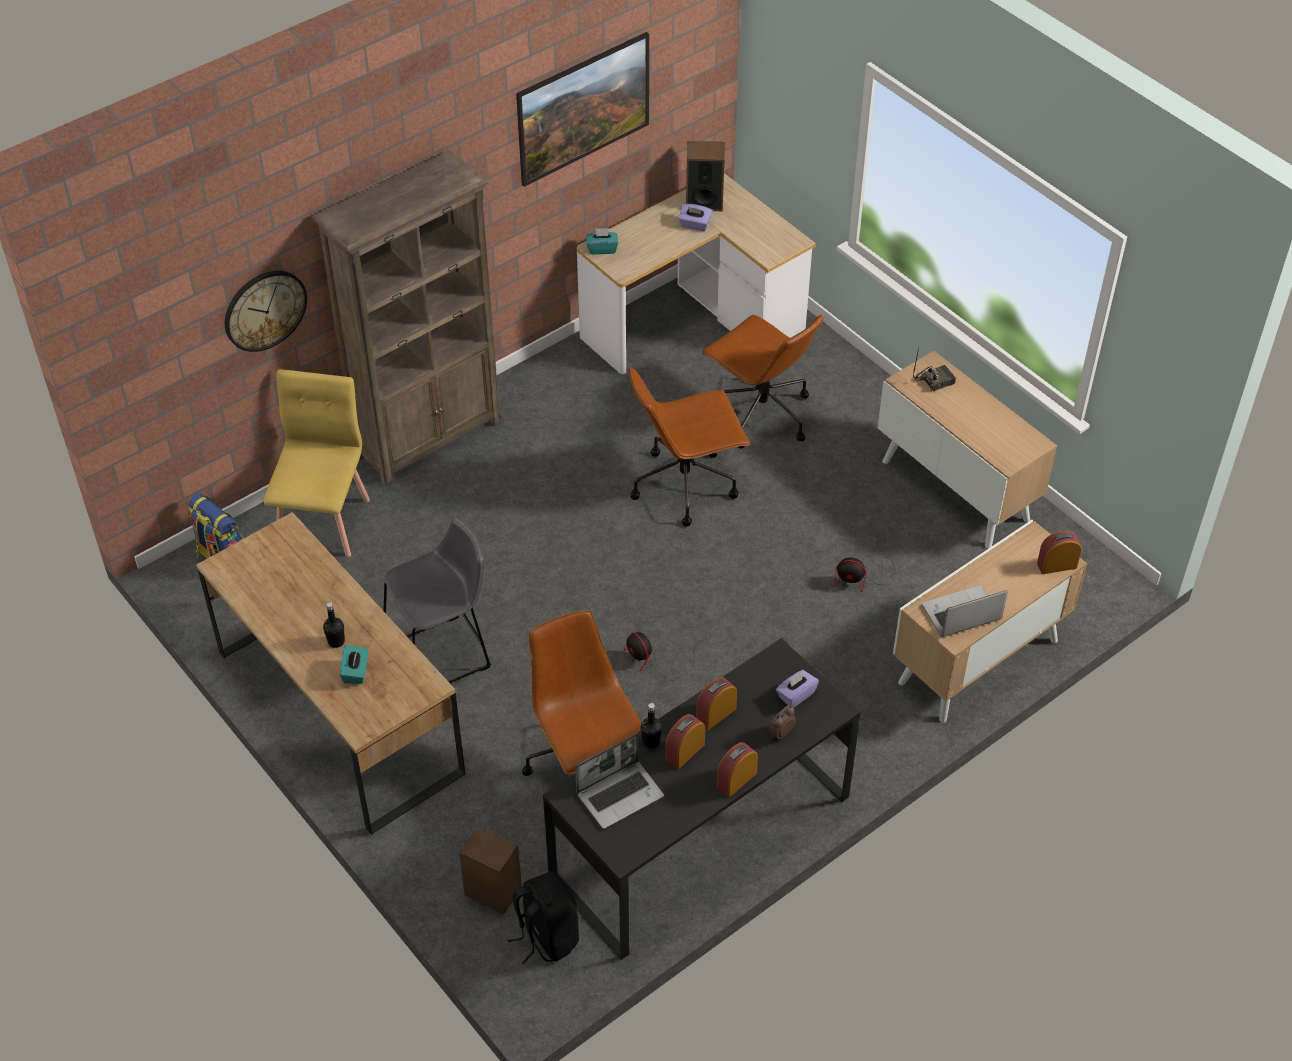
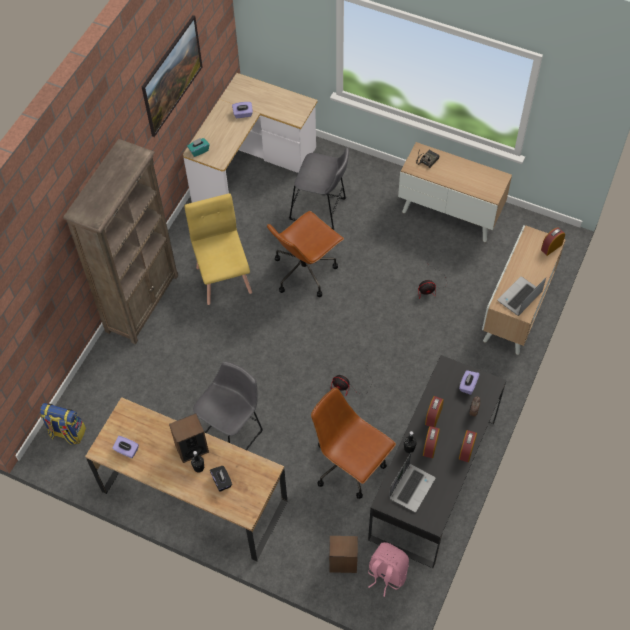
camera: 25 degrees left, 10 degrees up
wall clock [225,271,307,352] -> none
yellow chair [264,369,370,557] -> yellow chair moved to [184,193,252,305]
turquoise tissue box [340,645,368,684] -> black tissue box [210,466,232,492]
black backpack [508,871,579,965] -> pink backpack [368,542,409,597]
speaker [686,141,725,211] -> speaker moved to [169,413,209,463]
brown office chair [701,315,824,448] -> grey stool [289,148,349,230]
none -> purple tissue box [112,436,139,458]

